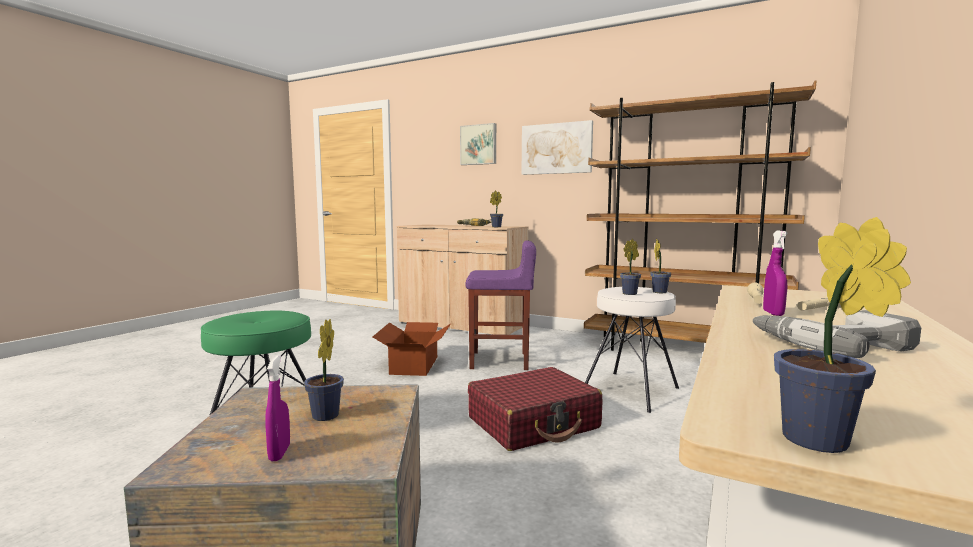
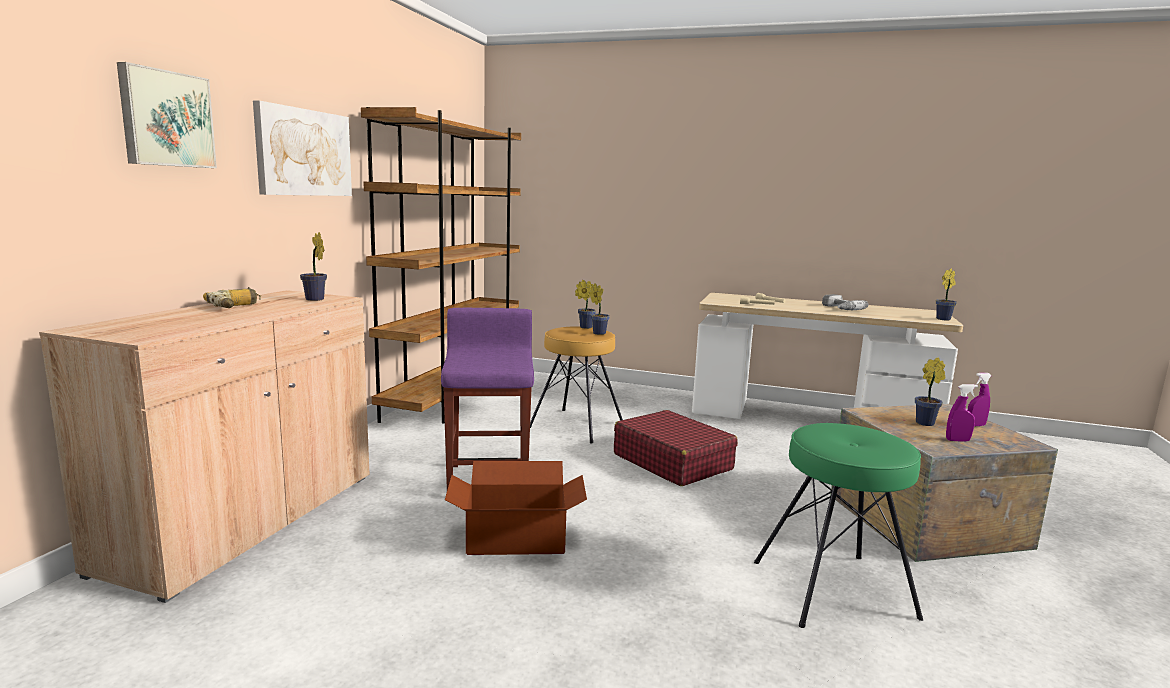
camera: 100 degrees left, 5 degrees up
white stool [585,287,679,413] -> brown stool [530,327,623,443]
purple spray bottle [763,230,788,316] -> purple spray bottle moved to [946,384,978,442]

